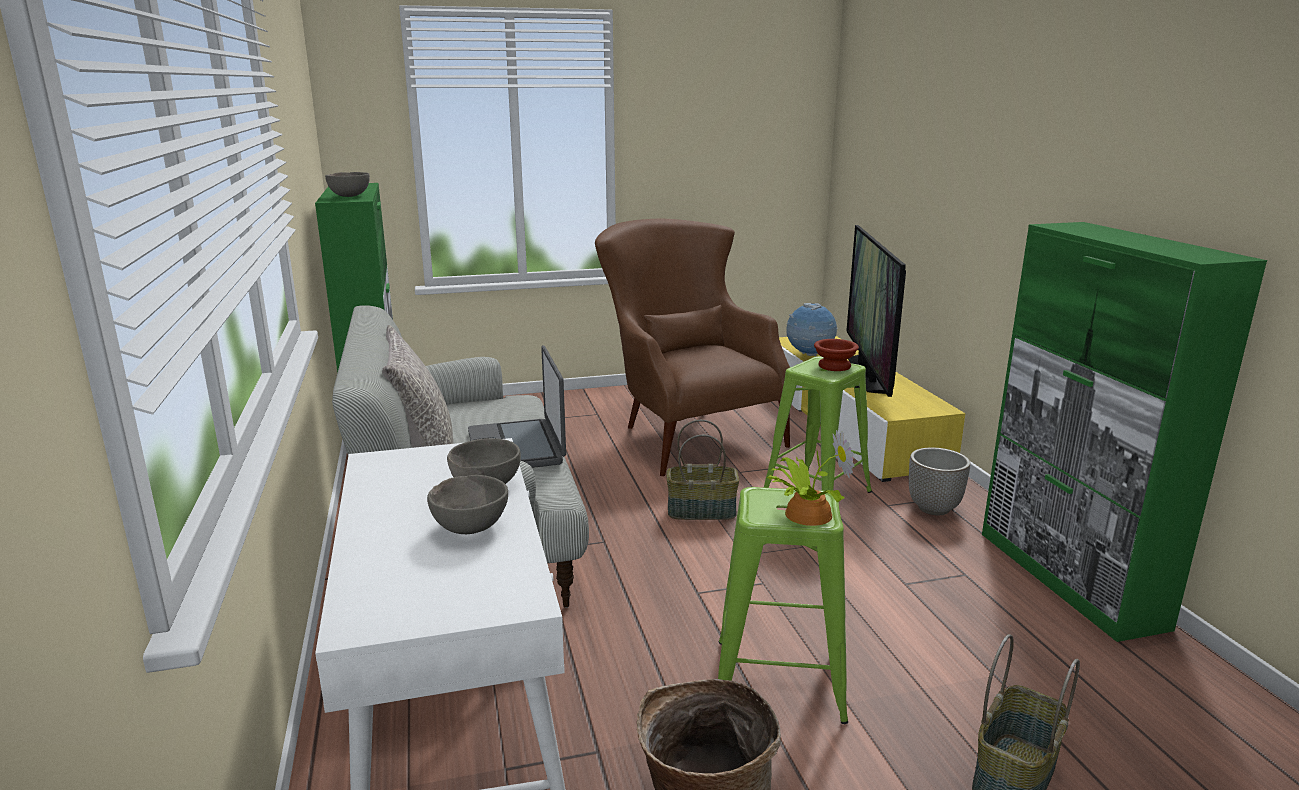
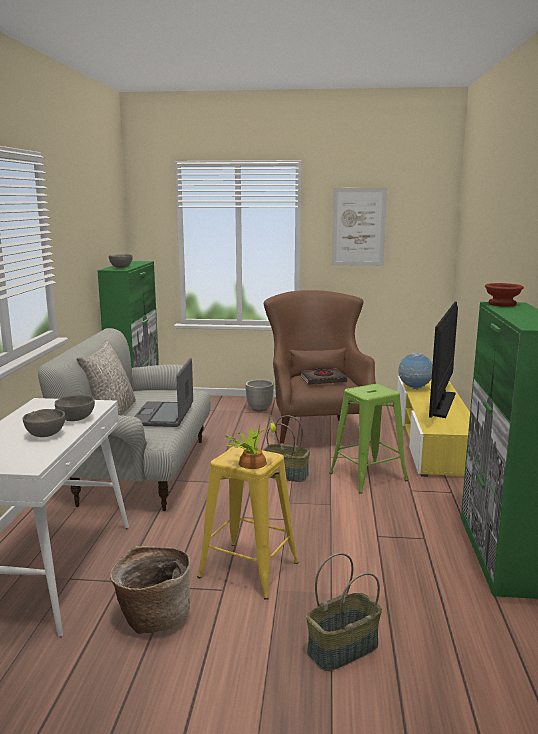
camera: 20 degrees right, 5 degrees down
green stool [718,487,848,724] -> yellow stool [197,446,298,600]
brown bowl [814,339,859,371] -> brown bowl moved to [485,283,524,307]
planter [909,447,970,515] -> planter moved to [245,380,274,412]
none -> black book [300,368,347,385]
none -> picture [332,188,387,266]

